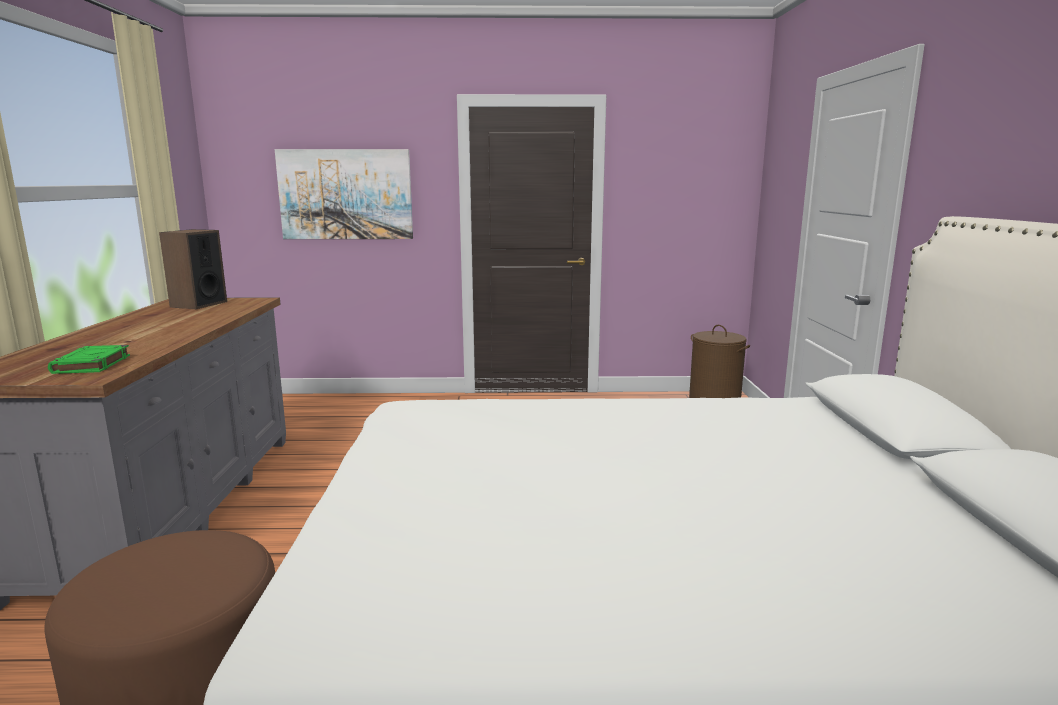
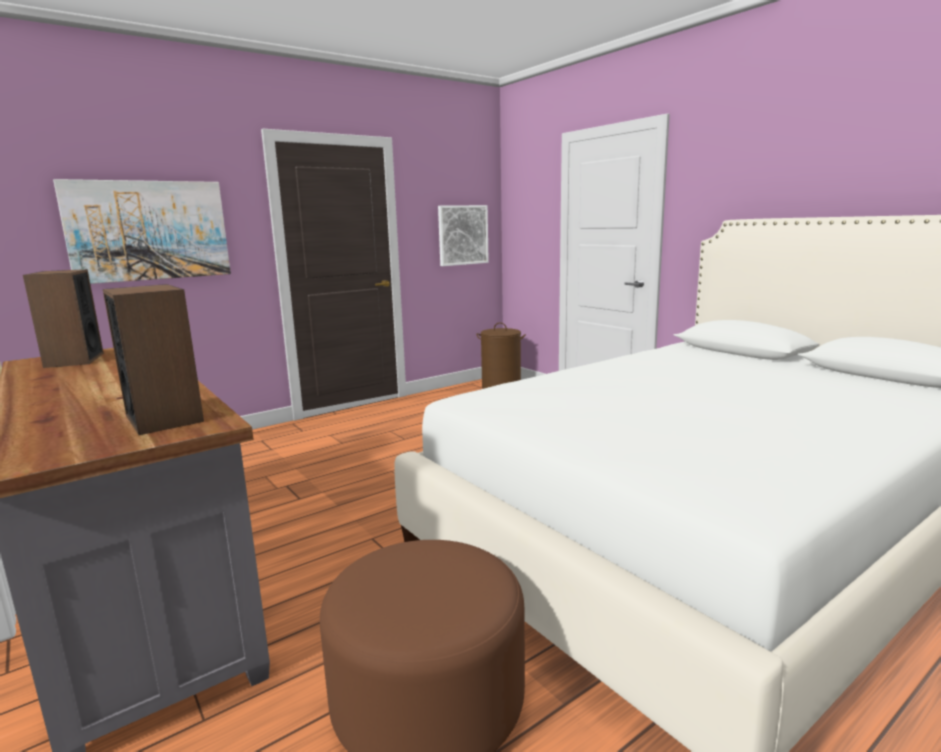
camera: 35 degrees left, 0 degrees up
green book [48,345,130,374] -> speaker [103,284,204,435]
none -> picture [438,205,489,266]

